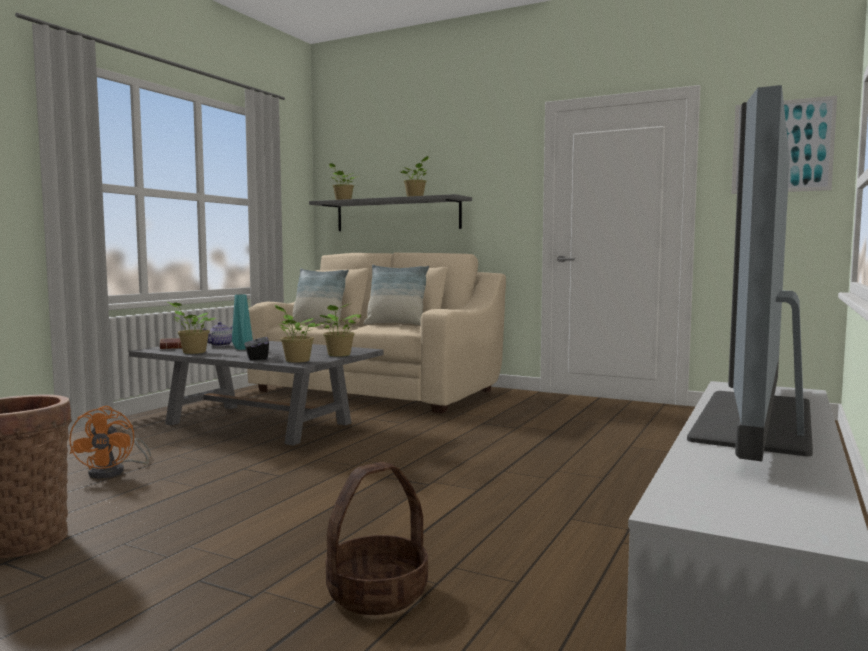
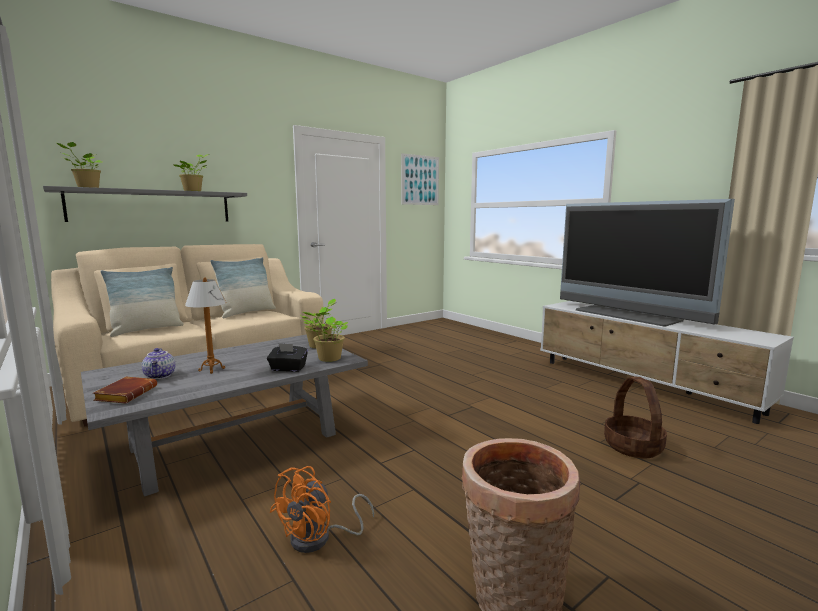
camera: 65 degrees left, 5 degrees up
orange fan [69,406,151,479] -> orange fan turned 105 degrees clockwise [270,466,374,553]
potted plant [168,302,216,354] -> none
turquoise vase [232,295,253,350] -> table lamp [185,277,227,374]

